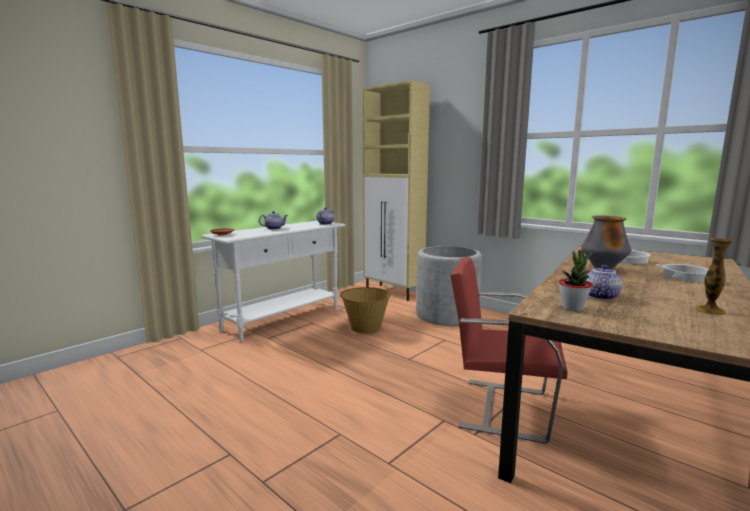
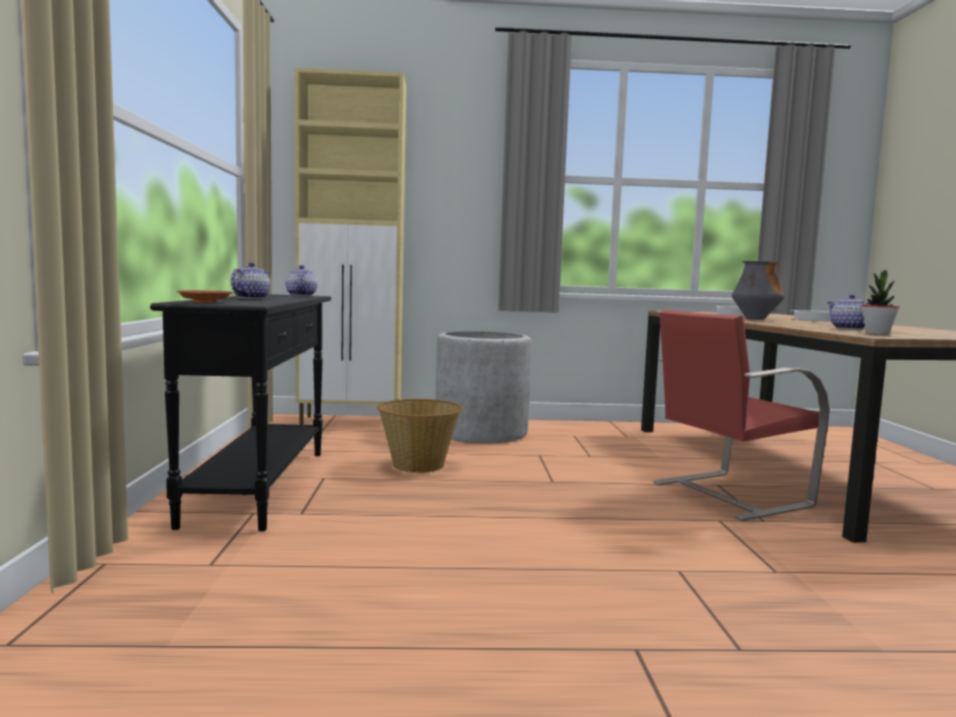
camera: 45 degrees left, 5 degrees down
white console table [201,221,345,342] -> black console table [150,294,331,531]
vase [695,238,733,315] -> none

